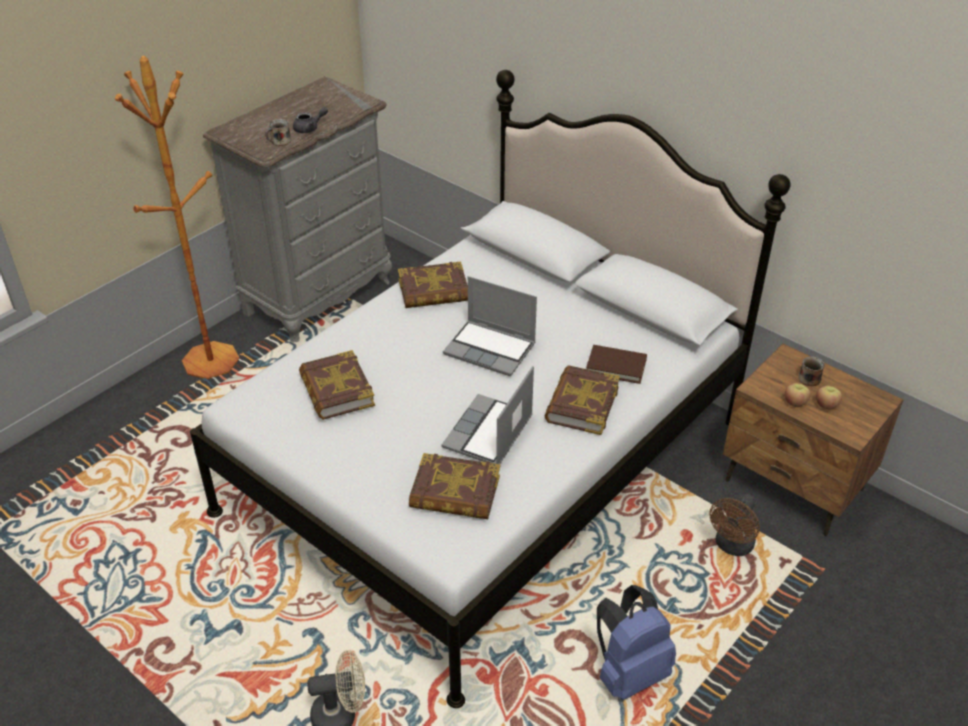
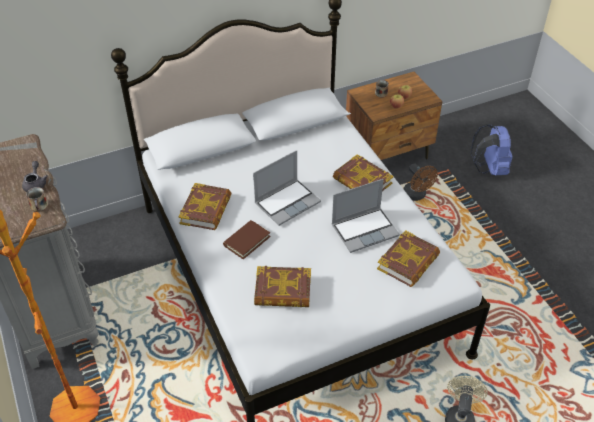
camera: 65 degrees left, 5 degrees up
laptop [441,366,534,464] -> laptop turned 75 degrees counterclockwise [332,179,400,253]
brown book [586,345,647,384] -> brown book moved to [223,220,271,259]
blue backpack [597,585,676,700] -> blue backpack moved to [471,124,512,175]

